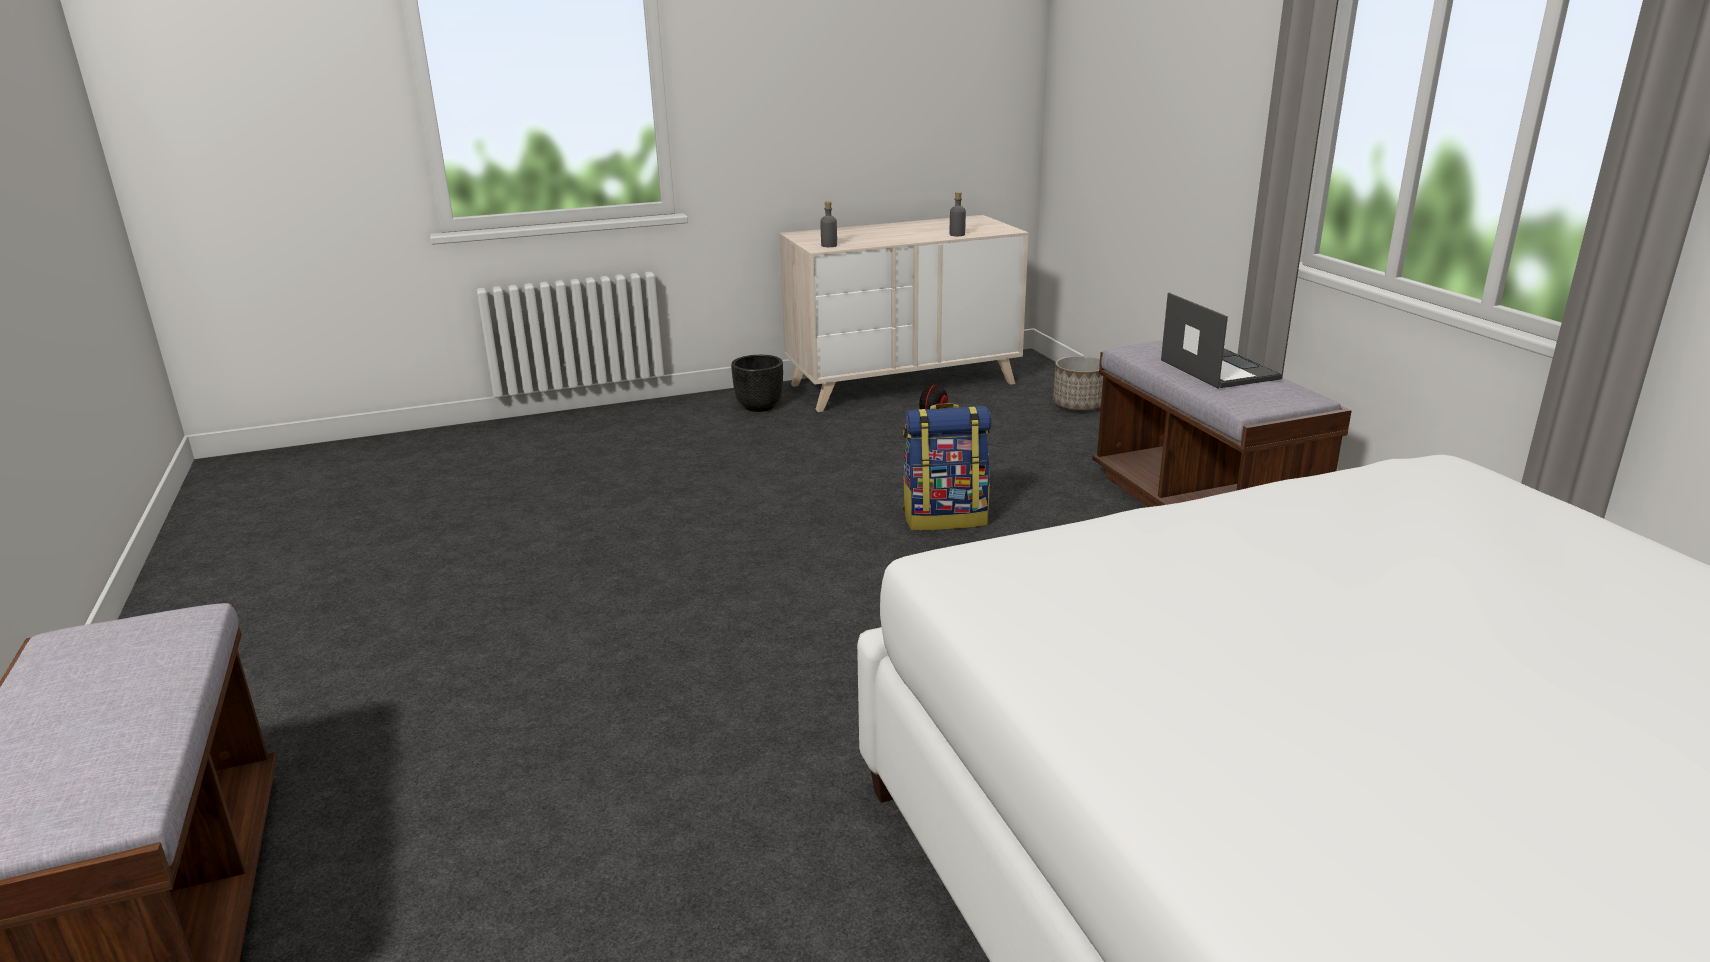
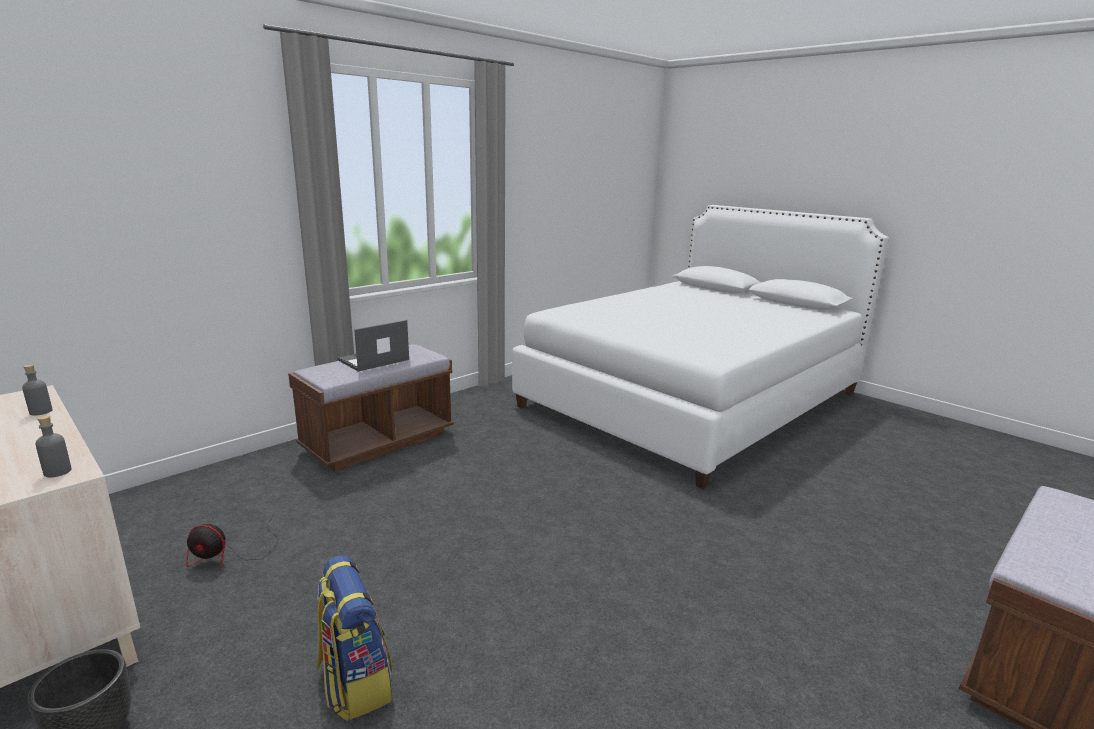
camera: 115 degrees left, 5 degrees down
backpack [902,403,991,530] -> backpack moved to [317,555,393,721]
planter [1053,356,1103,410] -> none

